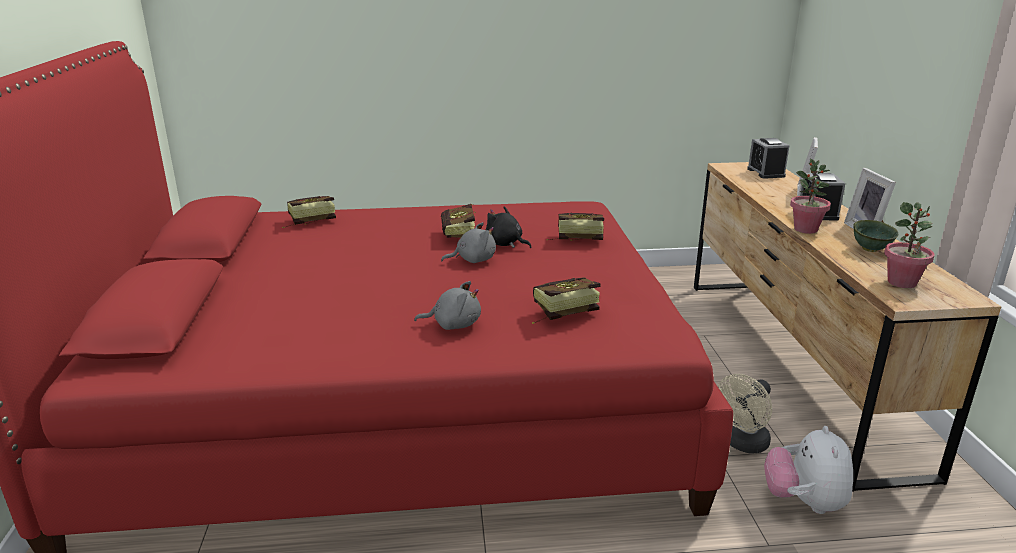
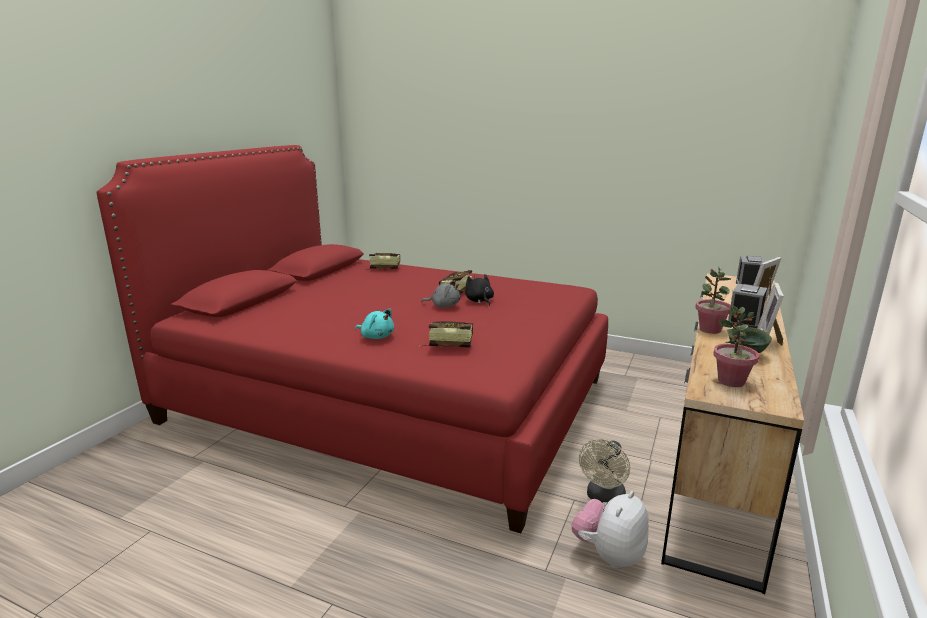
camera: 30 degrees right, 5 degrees down
grey plush toy [414,281,481,330] -> turquoise plush toy [355,309,394,339]
book [547,213,604,241] -> none
beige fan [717,374,772,454] -> beige fan turned 45 degrees counterclockwise [579,439,630,503]

